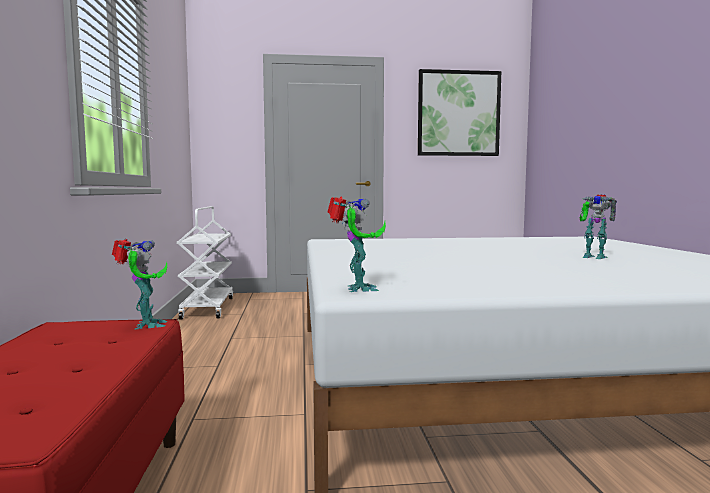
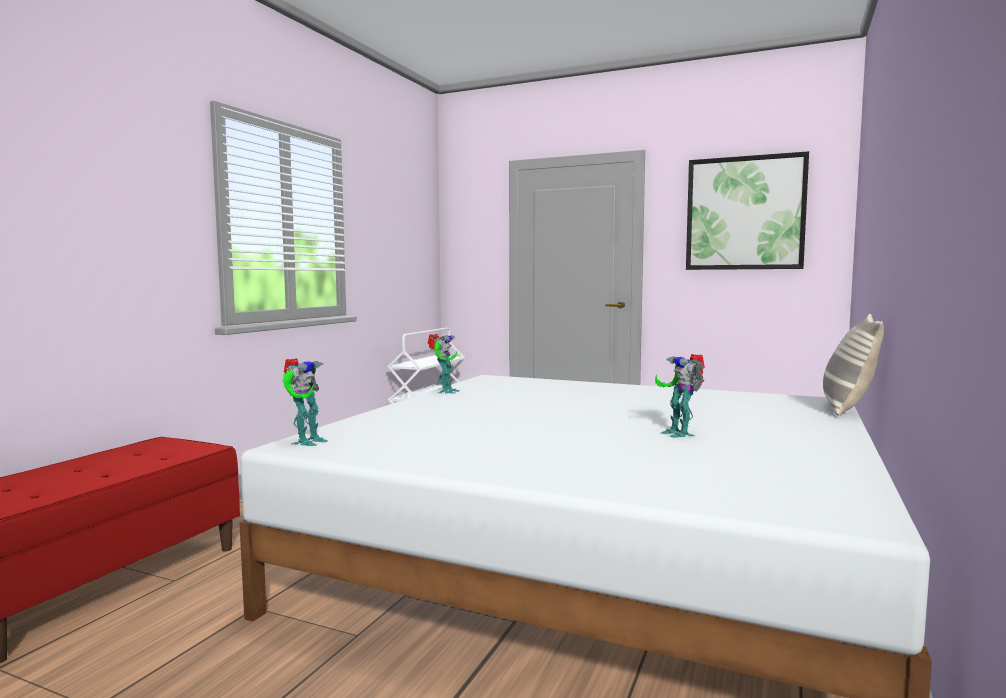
camera: 30 degrees right, 0 degrees up
toy robot [112,239,168,330] -> toy robot moved to [427,334,459,394]
none -> pillow [823,314,884,416]

